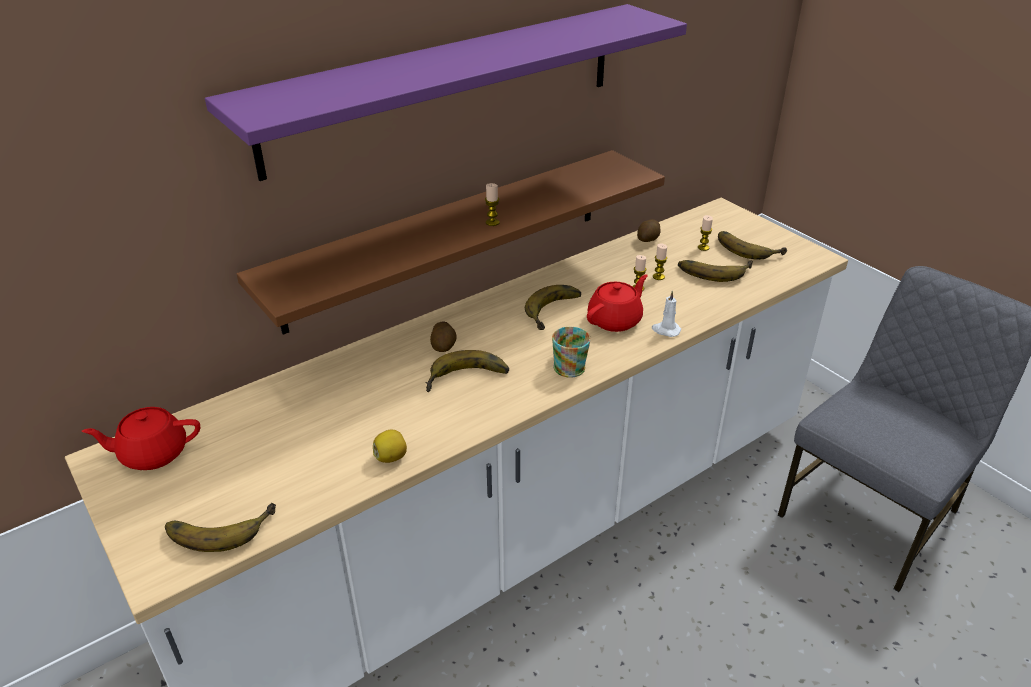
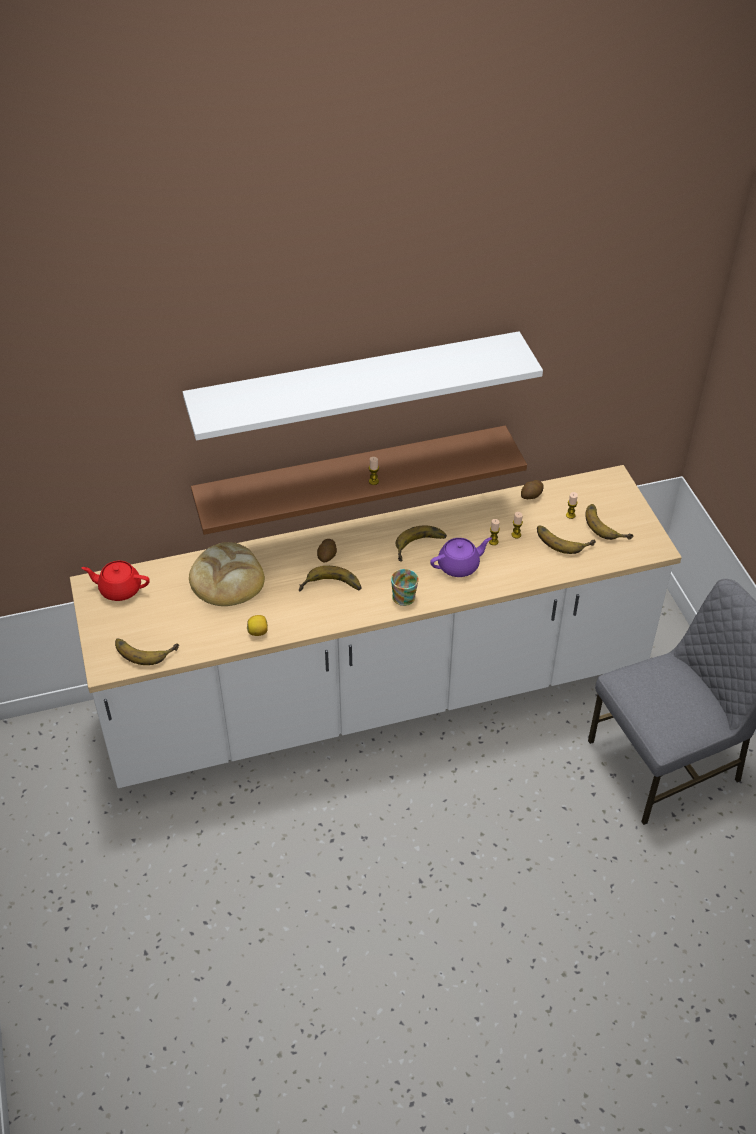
camera: 20 degrees right, 10 degrees up
purple shelf [205,4,687,181] -> white shelf [183,331,543,441]
red teapot [587,274,648,332] -> purple teapot [430,537,492,577]
white candle [652,291,681,337] -> none
none -> bread [189,542,265,606]

